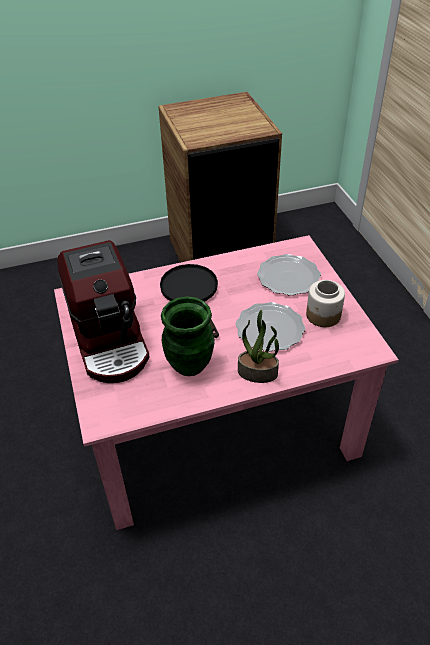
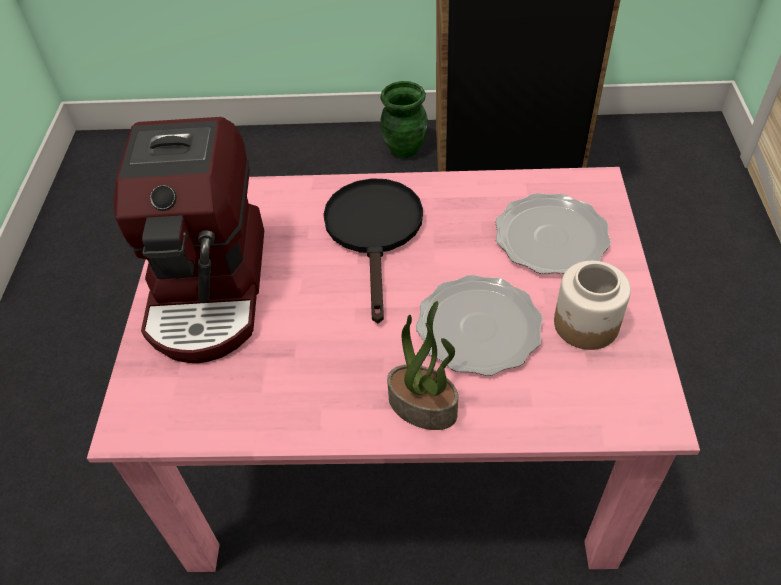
camera: 20 degrees right, 5 degrees up
green vase [161,296,215,376] -> green vase moved to [380,81,428,158]

